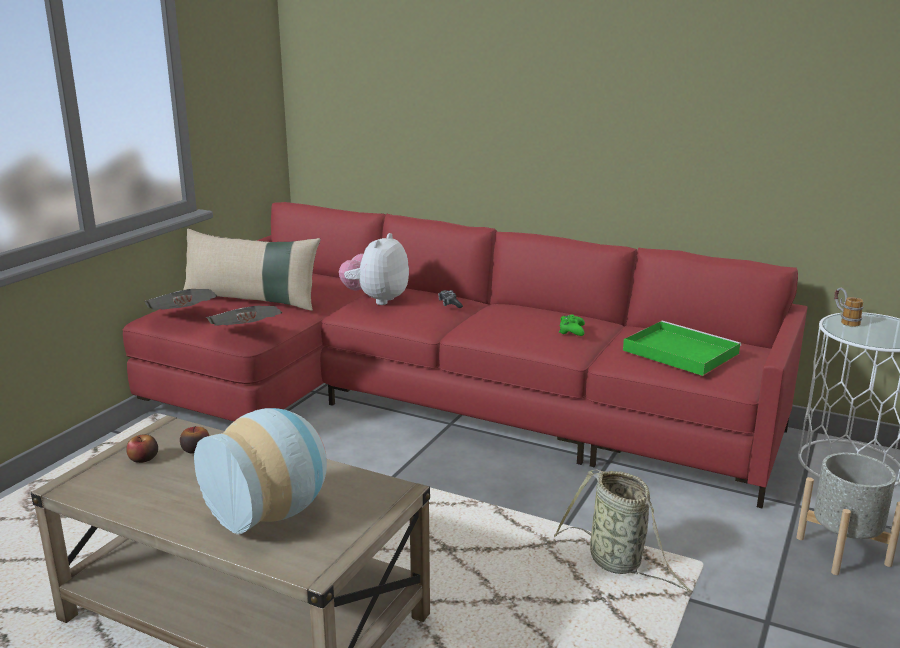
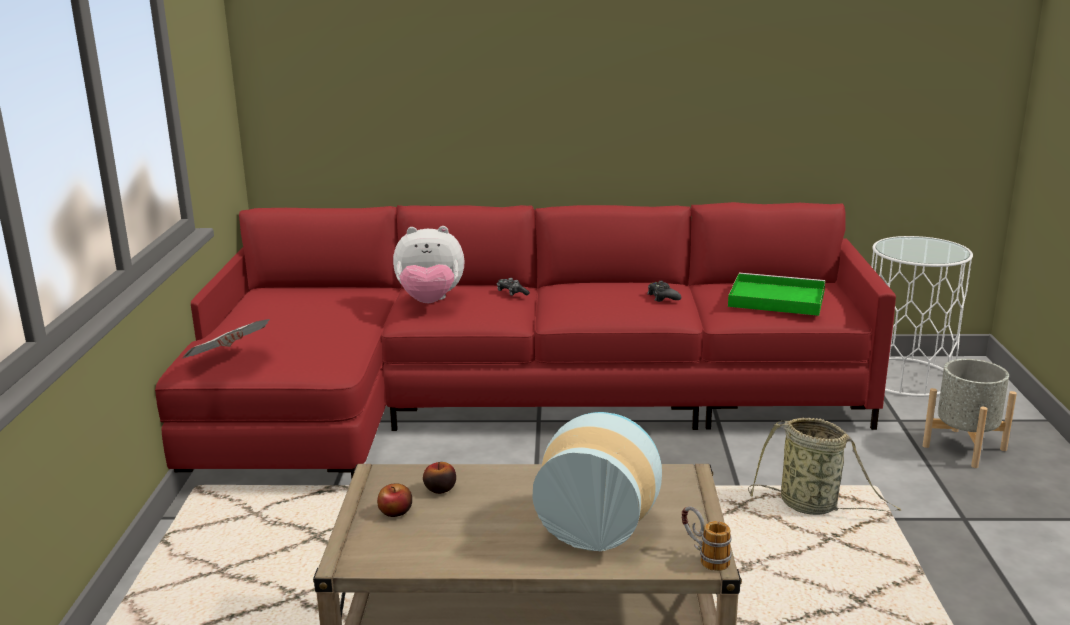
camera: 25 degrees left, 0 degrees up
beige pillow [183,229,320,311] -> none
newspaper [206,306,283,326] -> none
plush toy [339,233,409,305] -> plush toy turned 90 degrees counterclockwise [393,226,464,303]
green game controller [559,315,585,336] -> black game controller [647,281,681,302]
mug [834,288,863,327] -> mug moved to [682,506,732,571]

